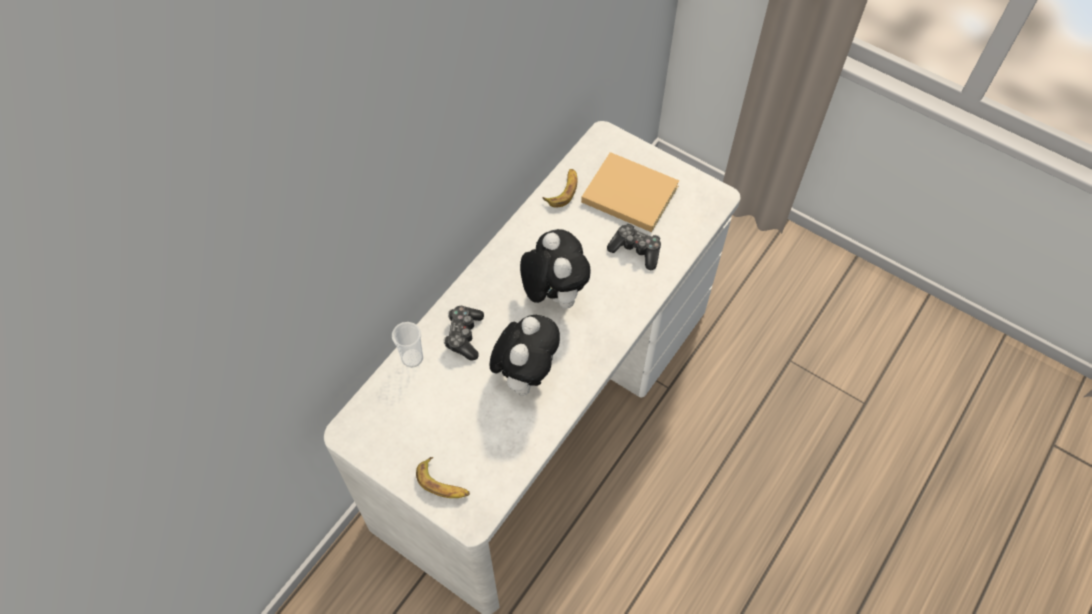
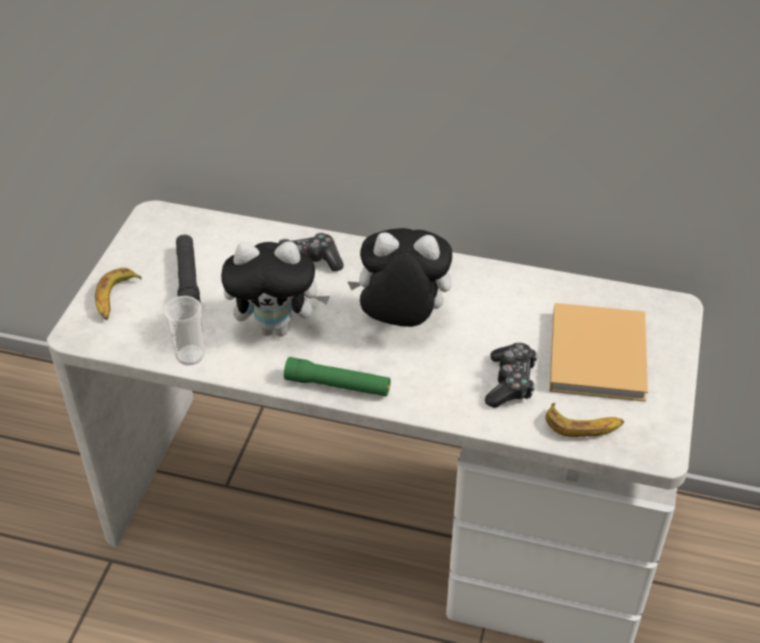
camera: 70 degrees right, 15 degrees down
cup [392,322,423,368] -> cup moved to [163,296,204,365]
plush toy [520,229,591,309] -> plush toy turned 135 degrees counterclockwise [347,228,452,327]
banana [543,169,577,208] -> banana moved to [545,403,624,437]
none -> black flashlight [176,235,201,304]
none -> green flashlight [284,357,391,396]

